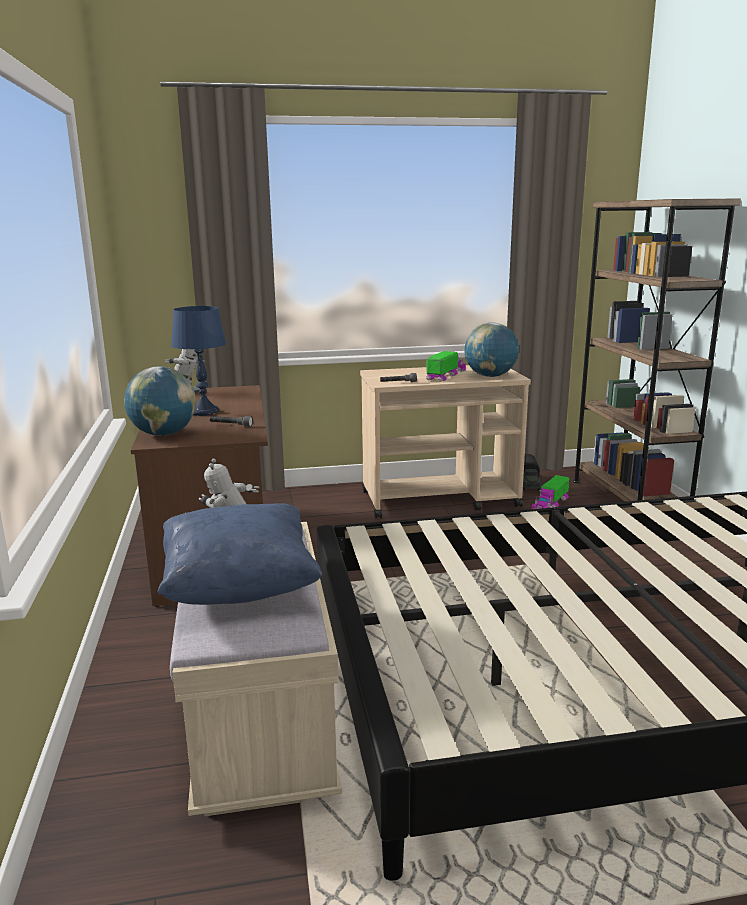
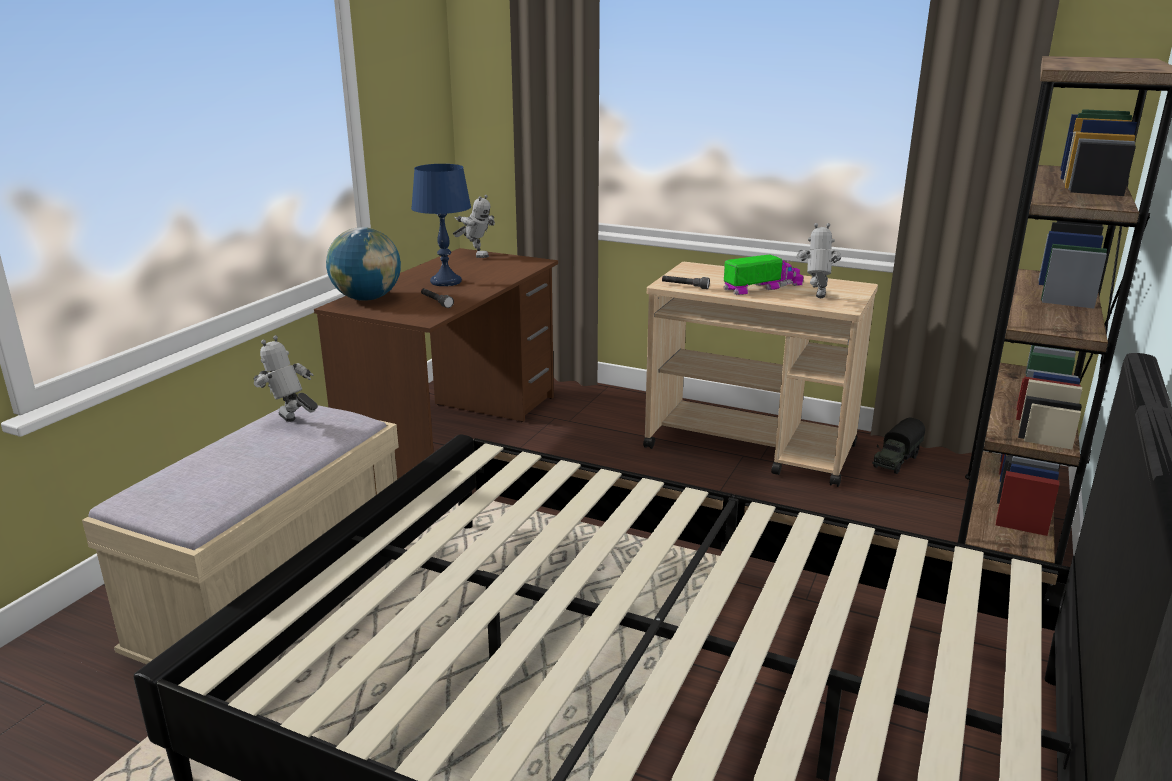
camera: 35 degrees right, 5 degrees up
blue pillow [157,503,322,605] -> none
globe [464,323,519,377] -> toy robot [797,223,841,298]
toy truck [531,475,569,509] -> none

